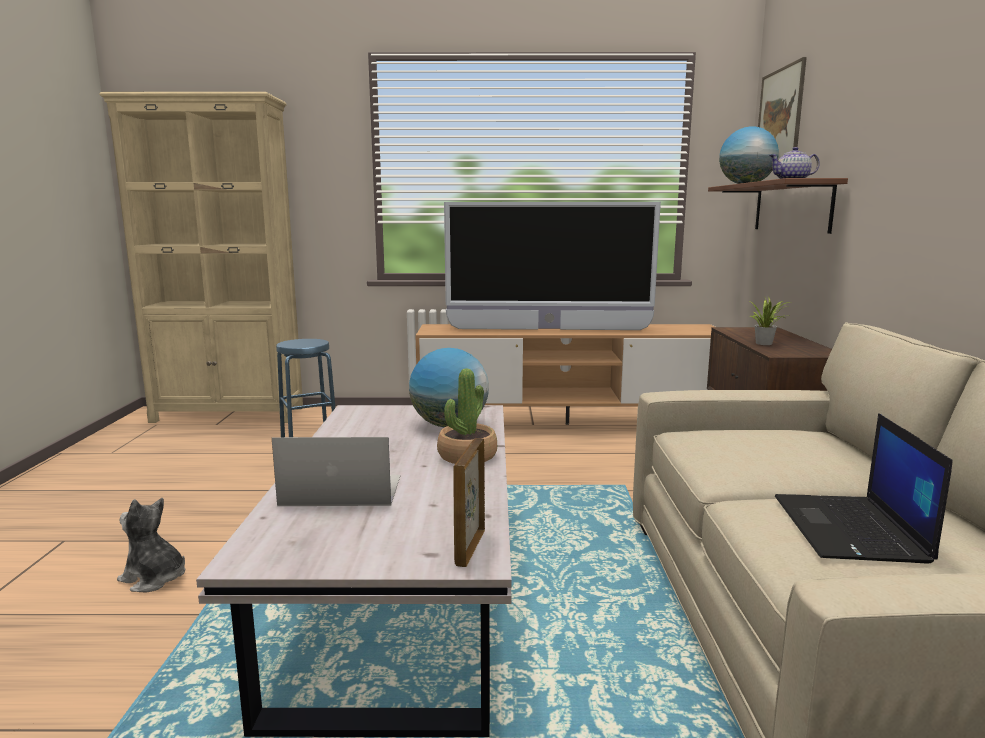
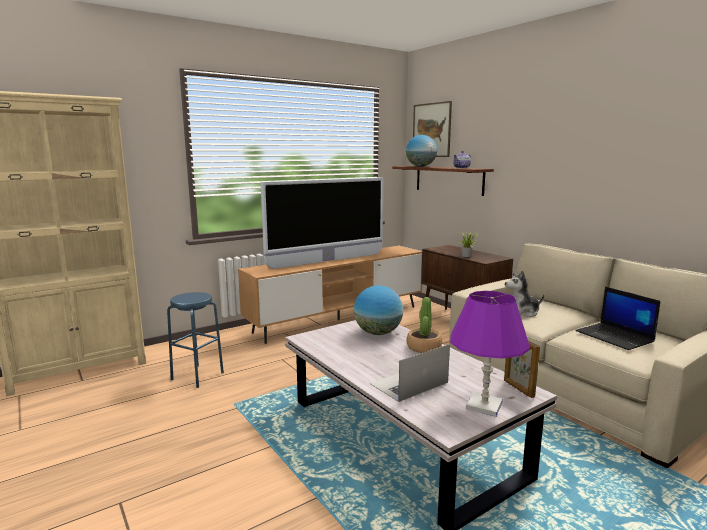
camera: 35 degrees left, 0 degrees up
plush toy [117,498,185,592] -> plush toy moved to [505,271,544,317]
none -> purple table lamp [450,291,530,417]

